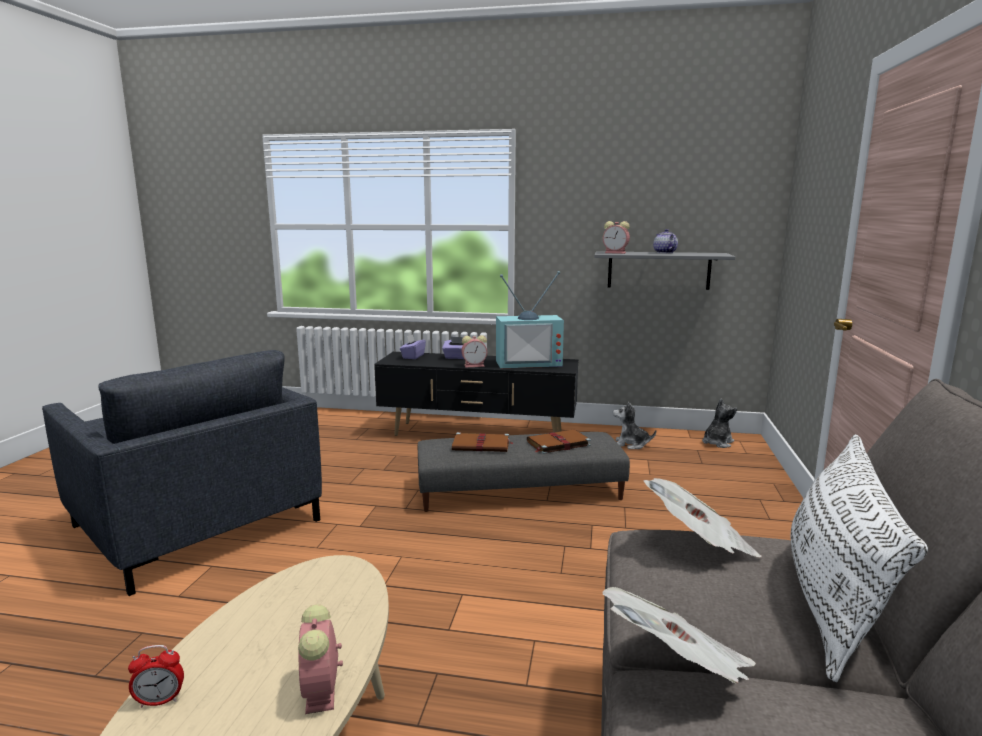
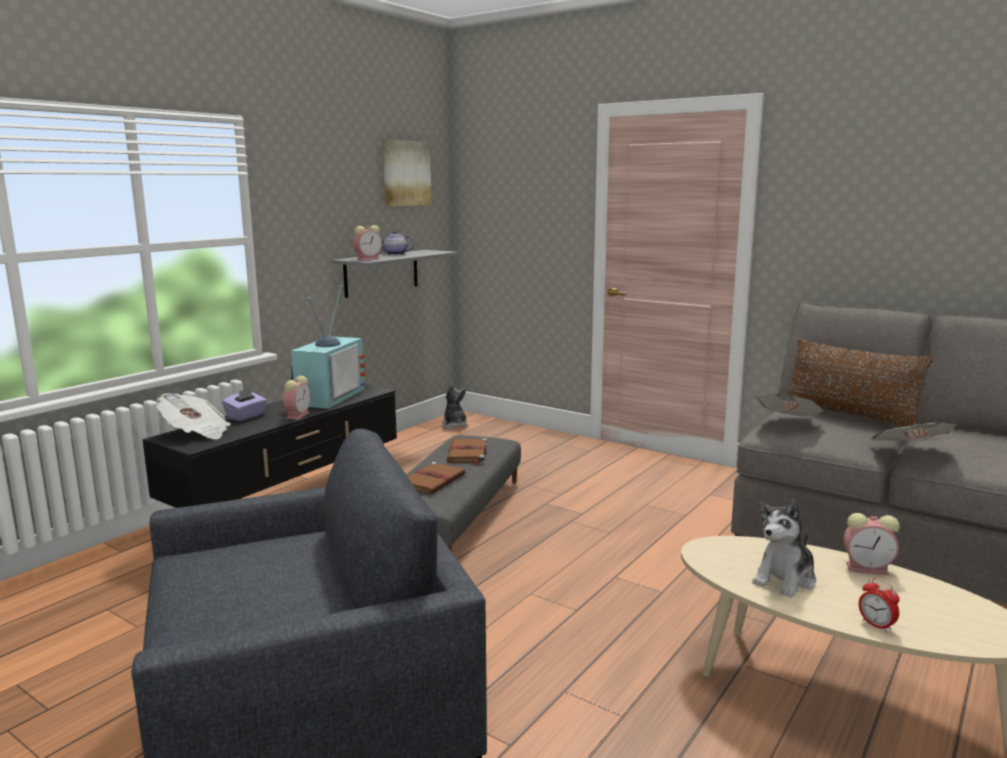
camera: 65 degrees left, 0 degrees up
alarm clock [128,645,184,708] -> alarm clock turned 135 degrees clockwise [859,578,900,632]
purple tissue box [400,334,426,359] -> newspaper [156,393,230,439]
plush toy [613,401,656,449] -> plush toy moved to [752,500,816,597]
white pillow [791,434,928,682] -> brown pillow [788,338,934,427]
none -> picture [383,139,431,206]

